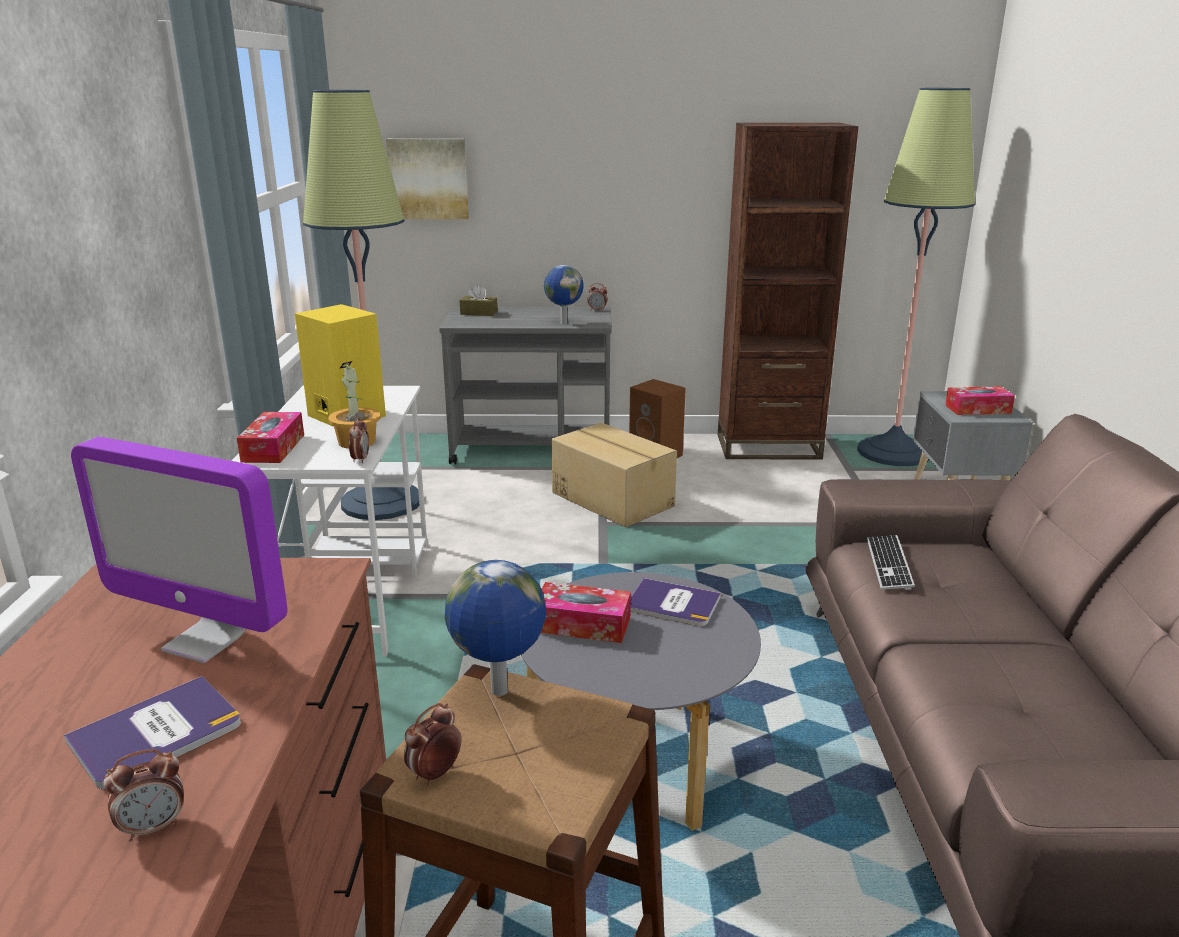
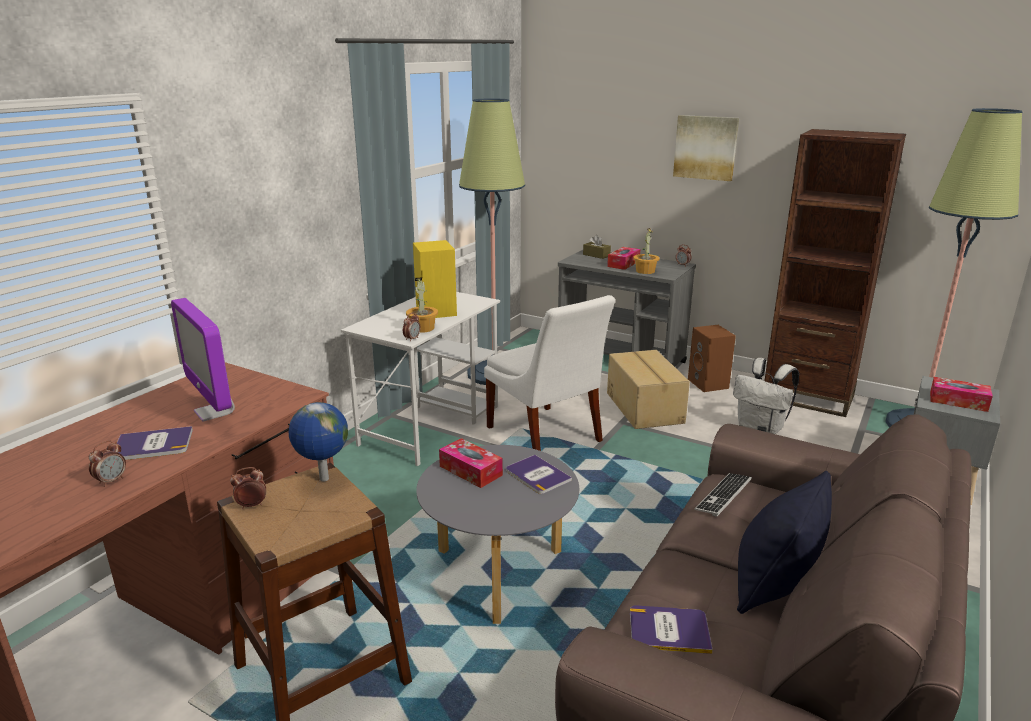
camera: 30 degrees right, 0 degrees up
alarm clock [104,749,184,842] -> alarm clock turned 60 degrees counterclockwise [89,440,126,487]
tissue box [237,412,304,463] -> tissue box moved to [607,247,640,270]
picture [386,139,469,219] -> picture moved to [673,115,739,181]
globe [544,265,584,324] -> potted plant [633,228,660,274]
none -> white chair [484,295,615,451]
none -> book [630,605,713,654]
none -> white backpack [733,358,799,434]
none -> black pillow [737,471,832,614]

